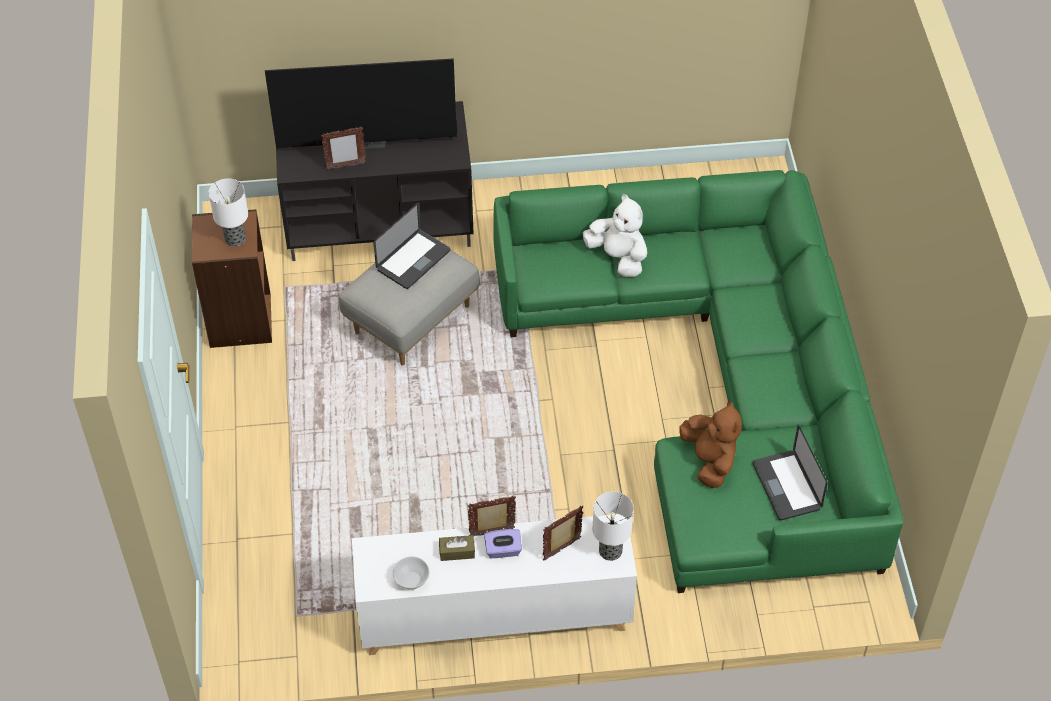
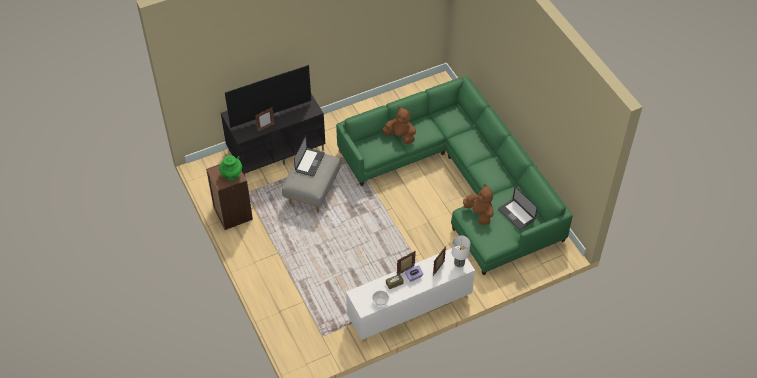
camera: 20 degrees left, 0 degrees up
table lamp [209,178,248,247] -> green vase [219,155,242,181]
white plush toy [583,194,647,277] -> brown plush toy [382,107,416,144]

